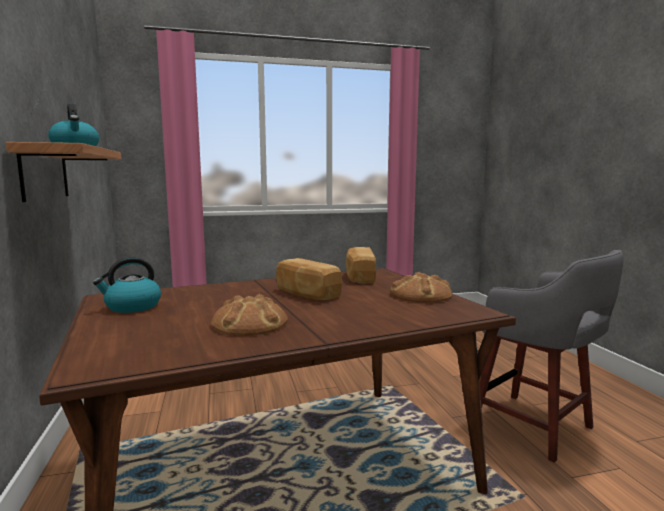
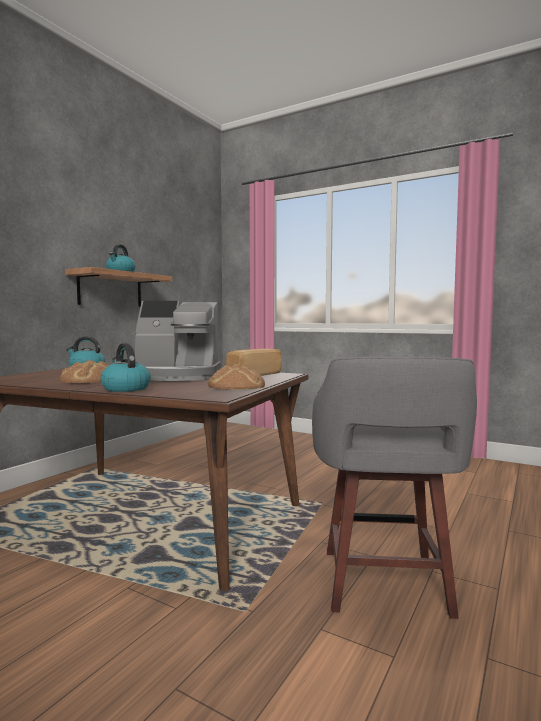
camera: 45 degrees right, 5 degrees down
bread [276,258,342,300] -> coffee machine [135,301,221,381]
none -> kettle [100,343,151,392]

